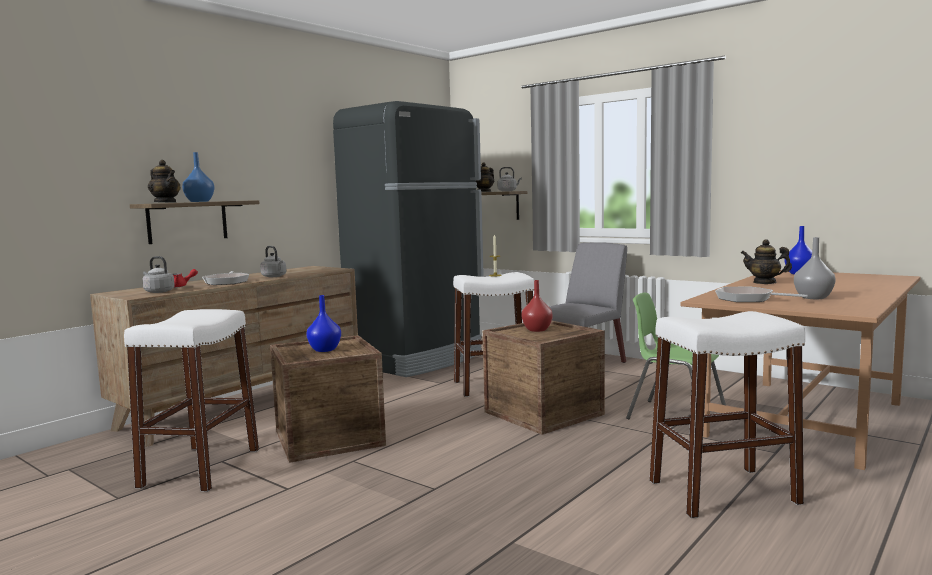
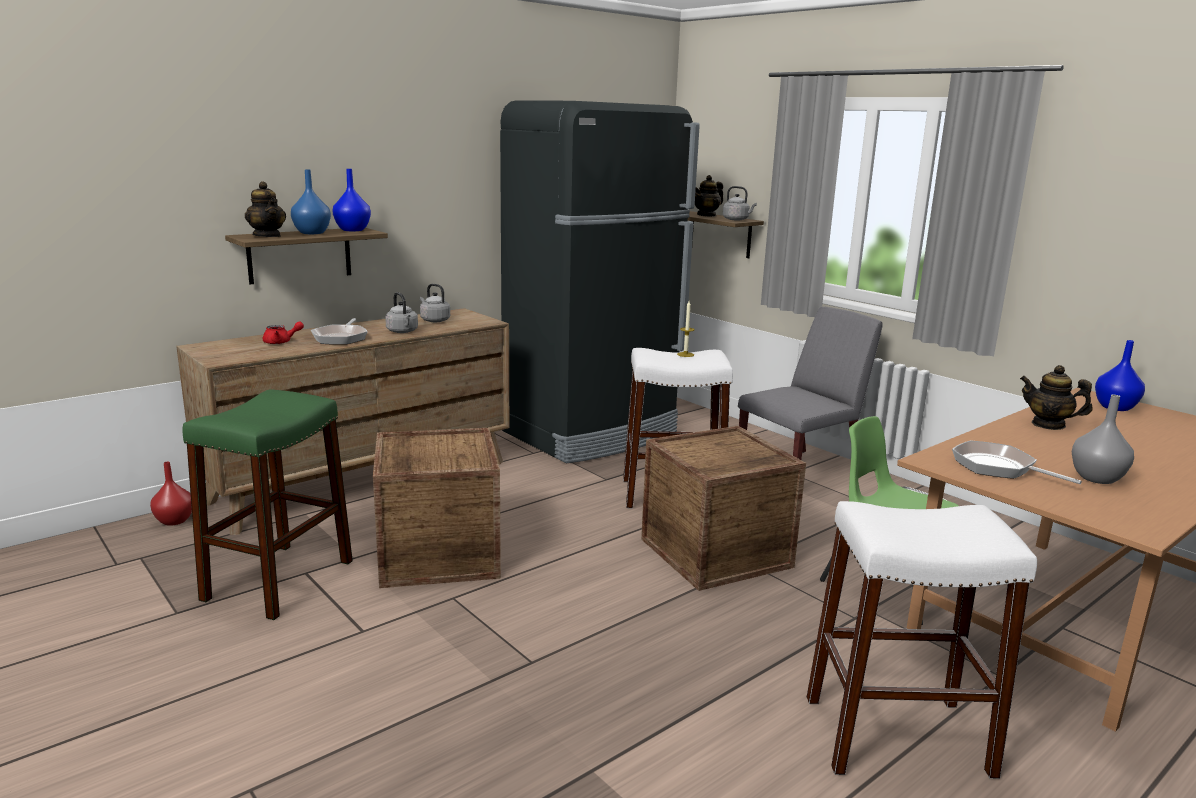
camera: 10 degrees right, 10 degrees up
white stool [124,309,259,492] -> green stool [182,390,353,620]
grey kettle [142,256,175,293] -> grey kettle moved to [420,284,450,322]
blue vase [306,295,341,352] -> blue vase moved to [332,169,371,231]
red vase [522,280,553,332] -> red vase moved to [150,462,192,526]

